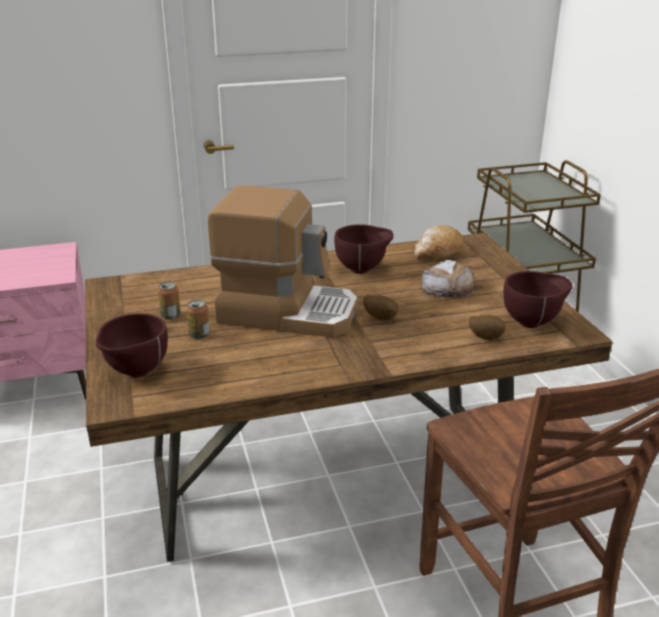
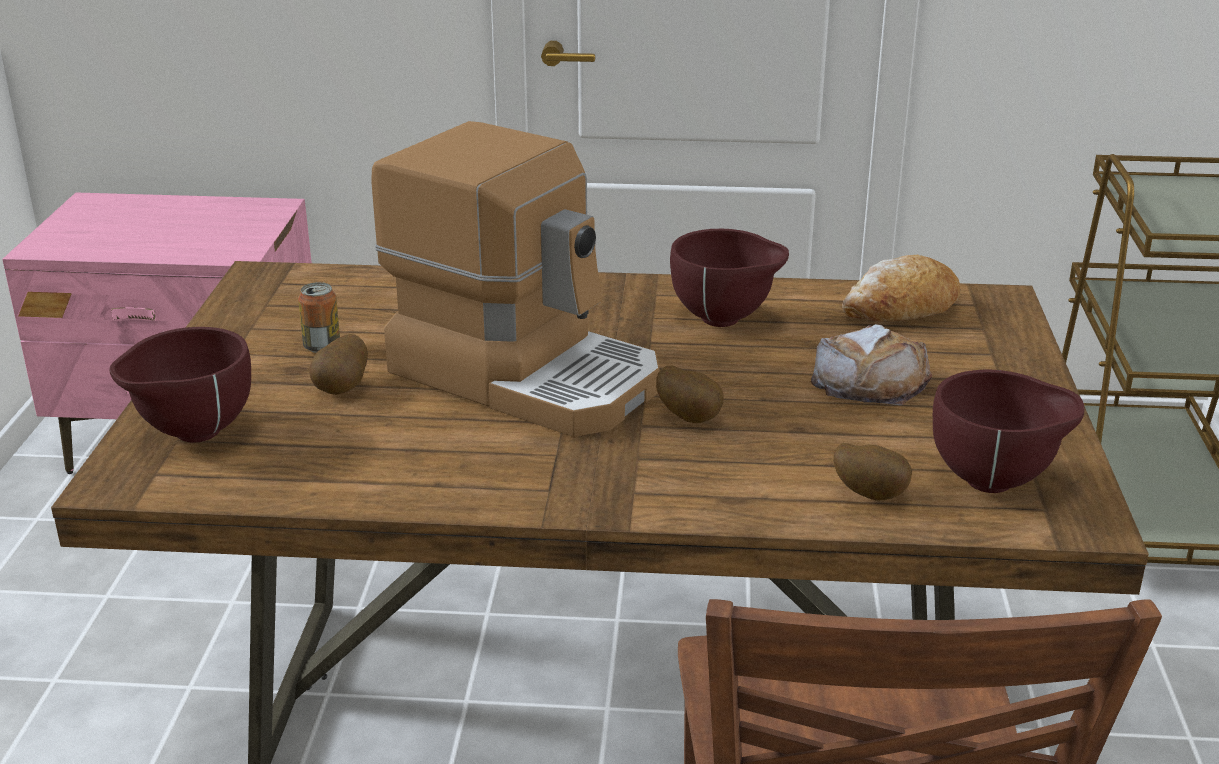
camera: 20 degrees right, 0 degrees up
can [186,299,210,339] -> potato [309,334,368,395]

